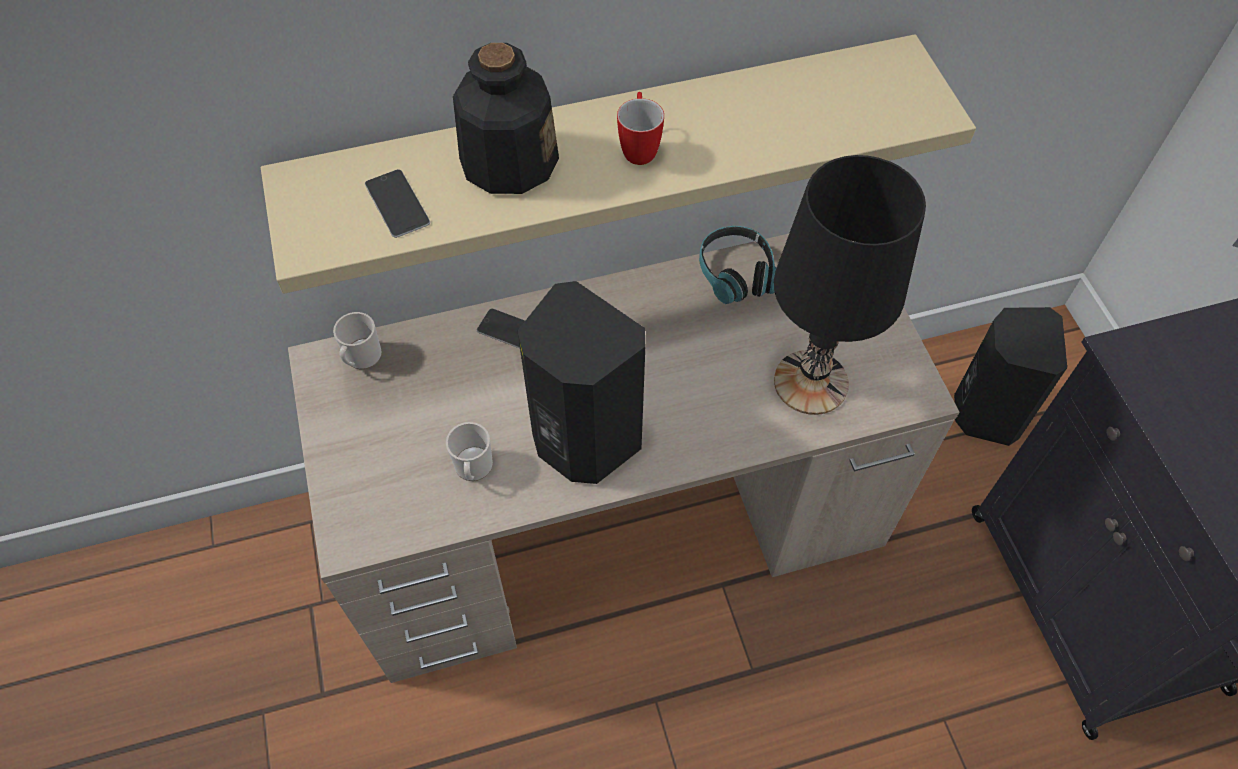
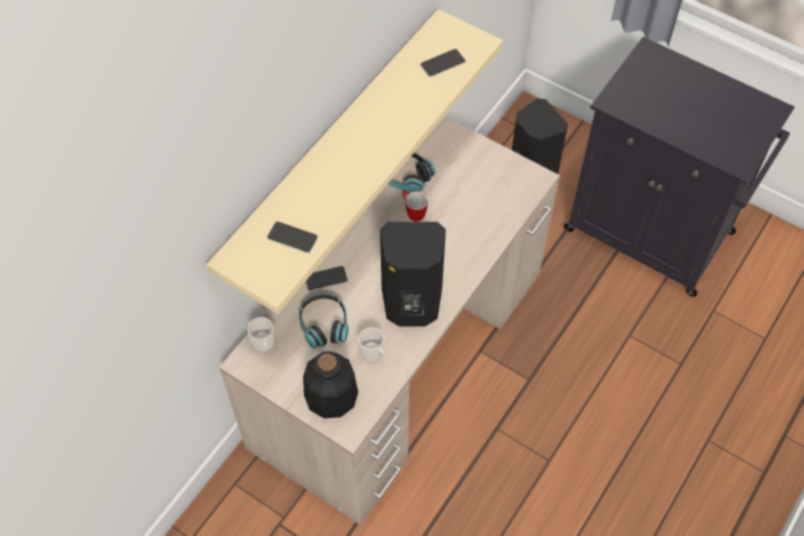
camera: 40 degrees left, 0 degrees up
bottle [453,43,559,194] -> bottle moved to [303,351,358,418]
mug [617,92,664,165] -> mug moved to [402,190,428,222]
black table lamp [774,155,926,415] -> none
none -> headphones [299,293,349,348]
none -> phone [420,49,466,77]

